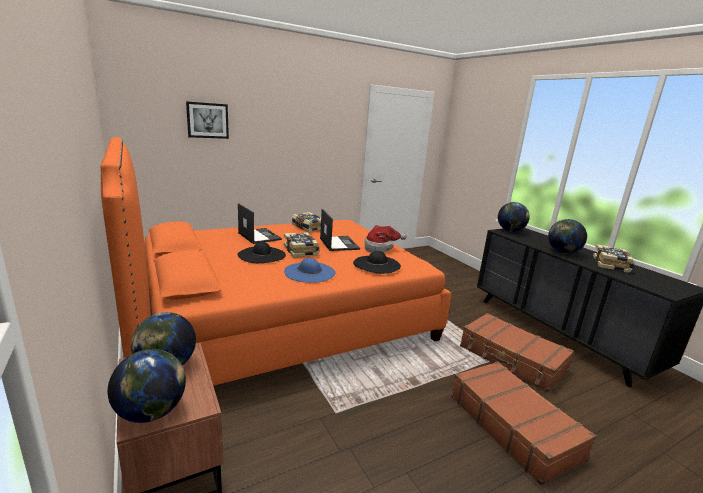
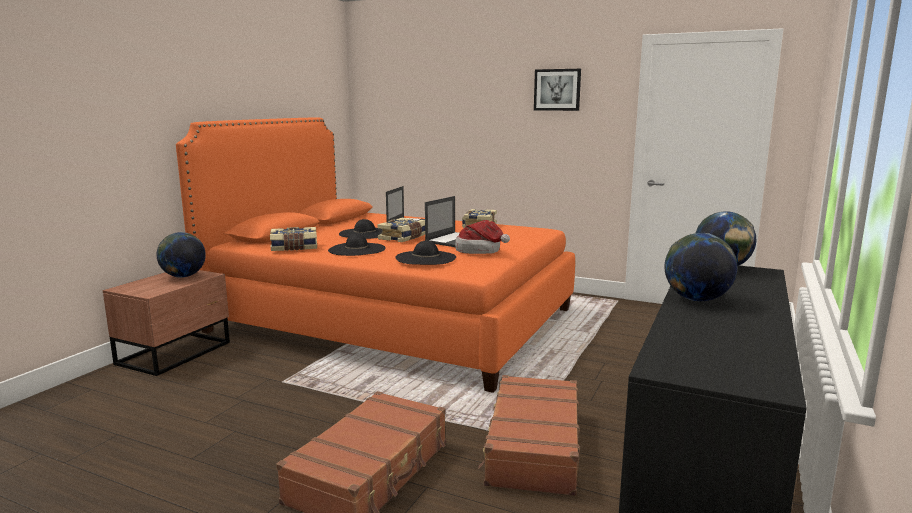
camera: 55 degrees right, 5 degrees down
globe [108,349,186,423] -> none
picture [186,101,229,139] -> picture moved to [534,69,581,111]
blue hat [284,258,336,283] -> black hat [328,233,386,256]
book [593,244,635,273] -> book moved to [270,227,317,251]

